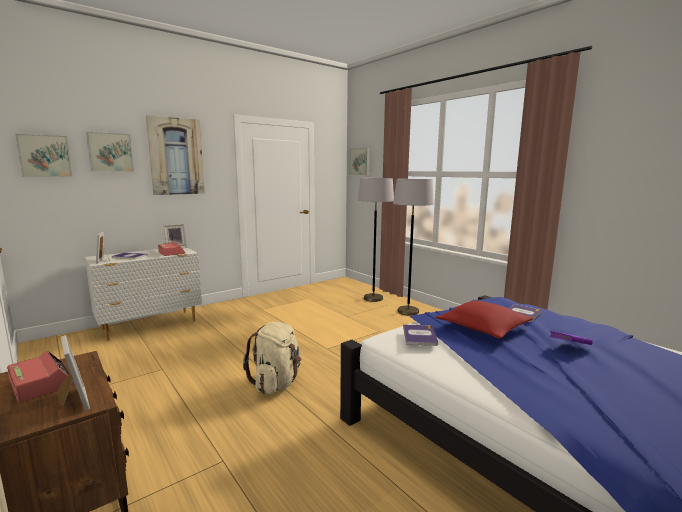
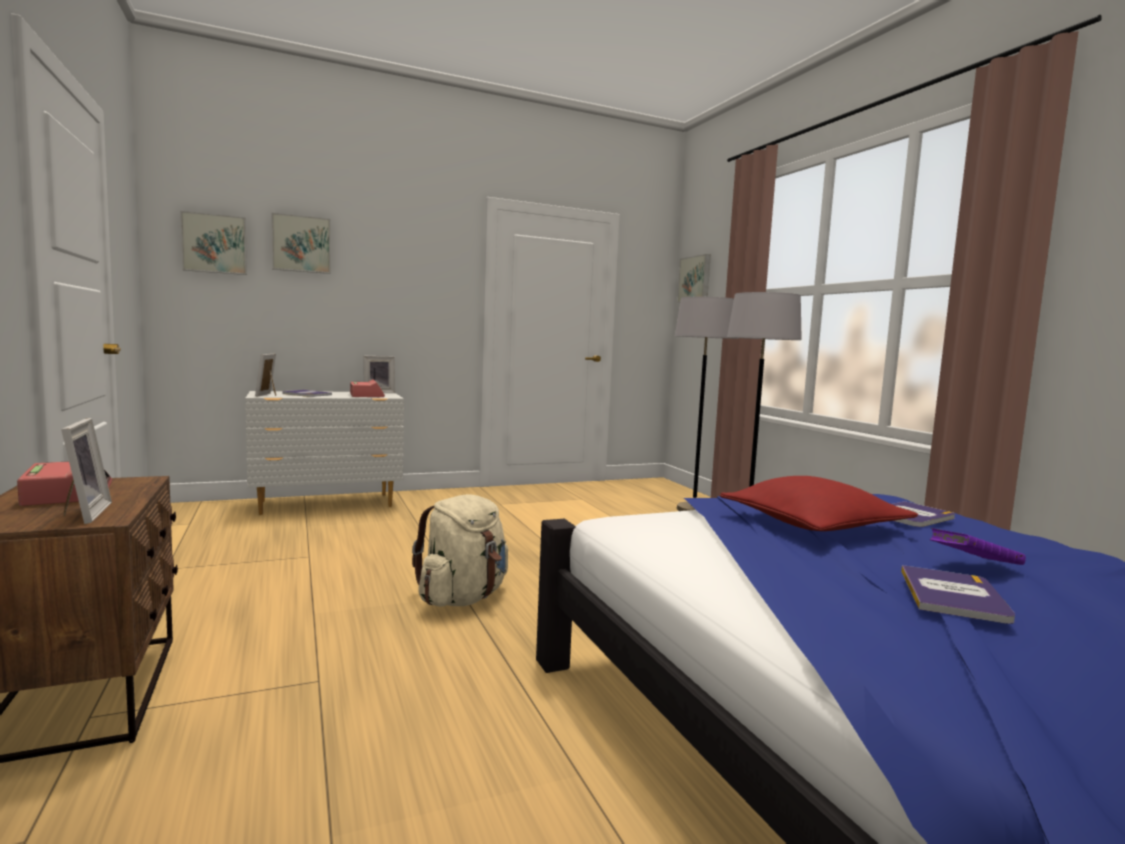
camera: 15 degrees right, 5 degrees down
picture [146,115,205,195] -> none
book [403,324,438,346] -> book moved to [901,565,1015,624]

